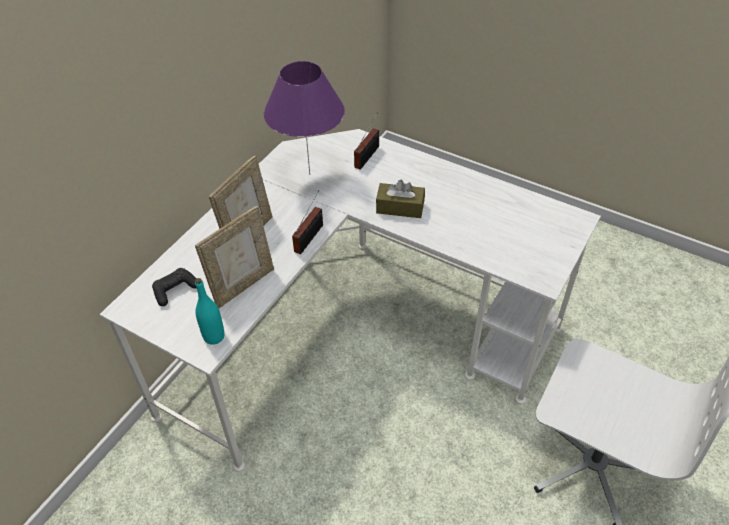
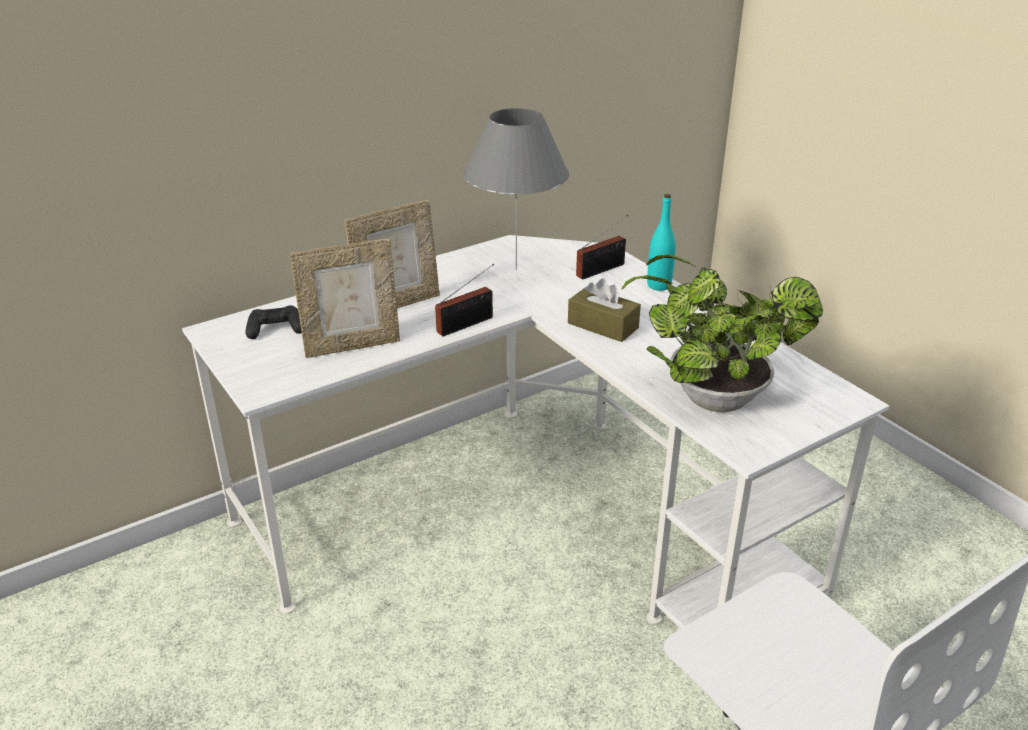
camera: 25 degrees right, 15 degrees down
turquoise bottle [195,278,225,345] -> turquoise bottle moved to [647,194,676,291]
purple table lamp [264,61,345,175] -> grey table lamp [464,108,569,270]
none -> potted plant [621,254,823,412]

